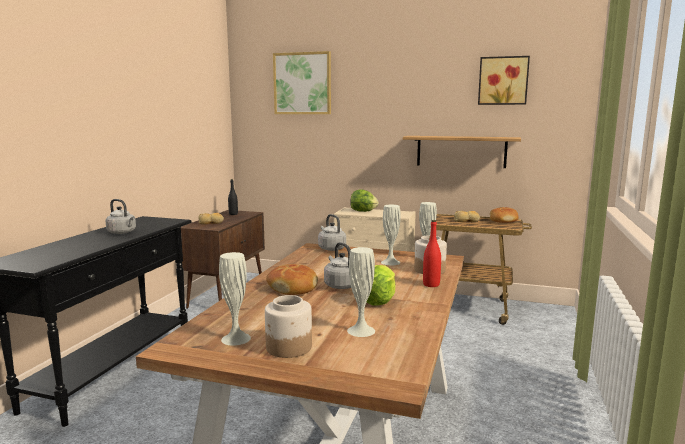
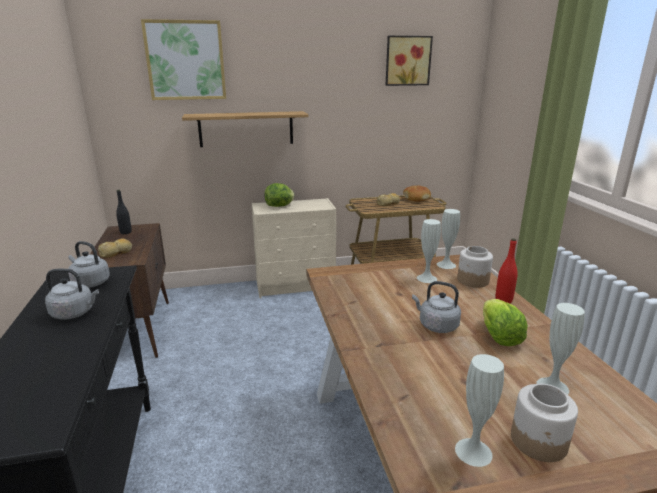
camera: 30 degrees left, 10 degrees up
bread [266,264,318,295] -> none
grey kettle [318,214,346,251] -> grey kettle moved to [68,241,110,288]
shelf [403,136,521,168] -> shelf moved to [182,111,308,147]

